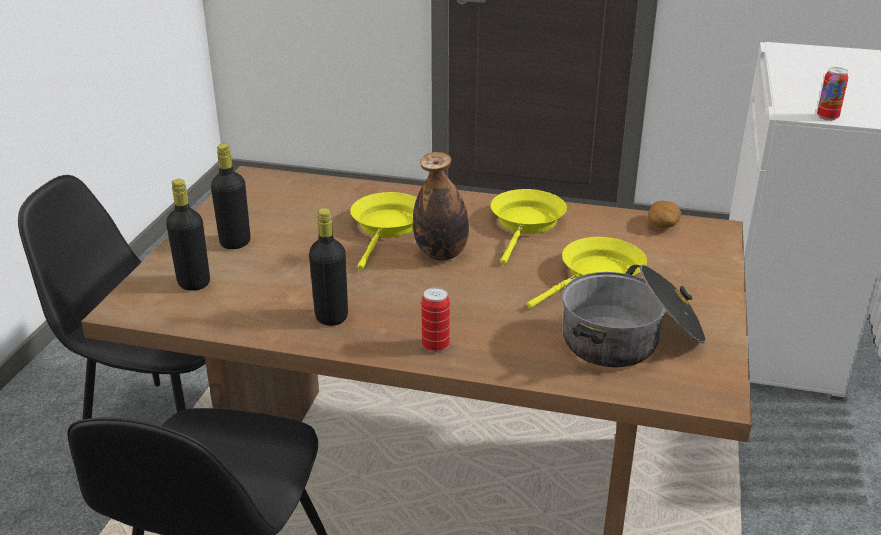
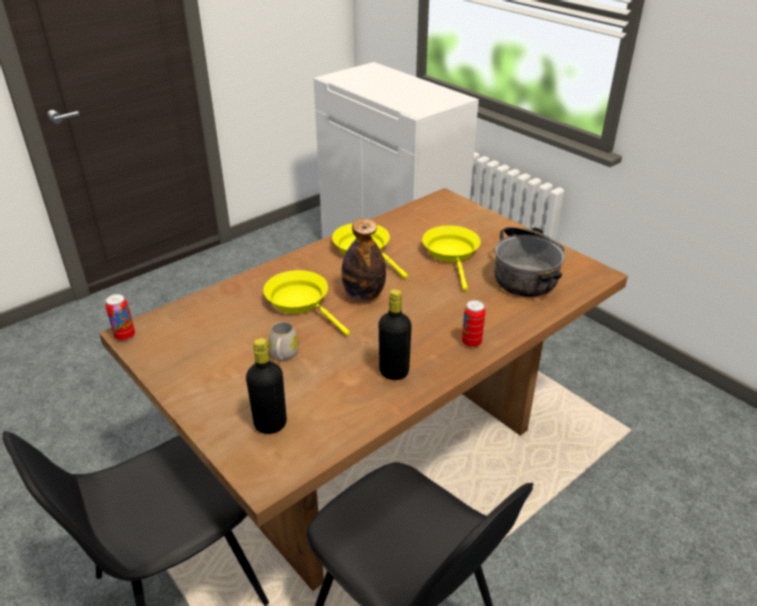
camera: 55 degrees left, 5 degrees up
black bottle [211,144,250,249] -> none
potato [648,201,681,228] -> none
can [817,67,848,121] -> can moved to [106,294,135,341]
none -> white mug [268,321,299,360]

